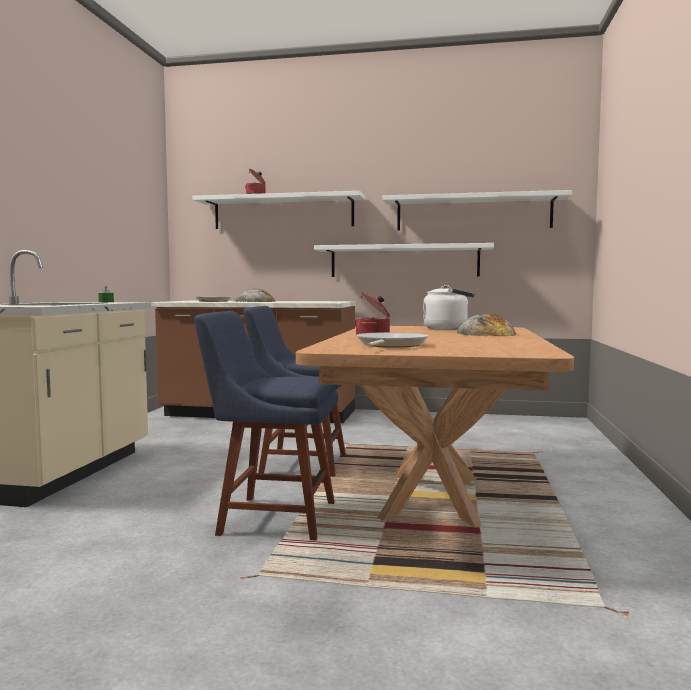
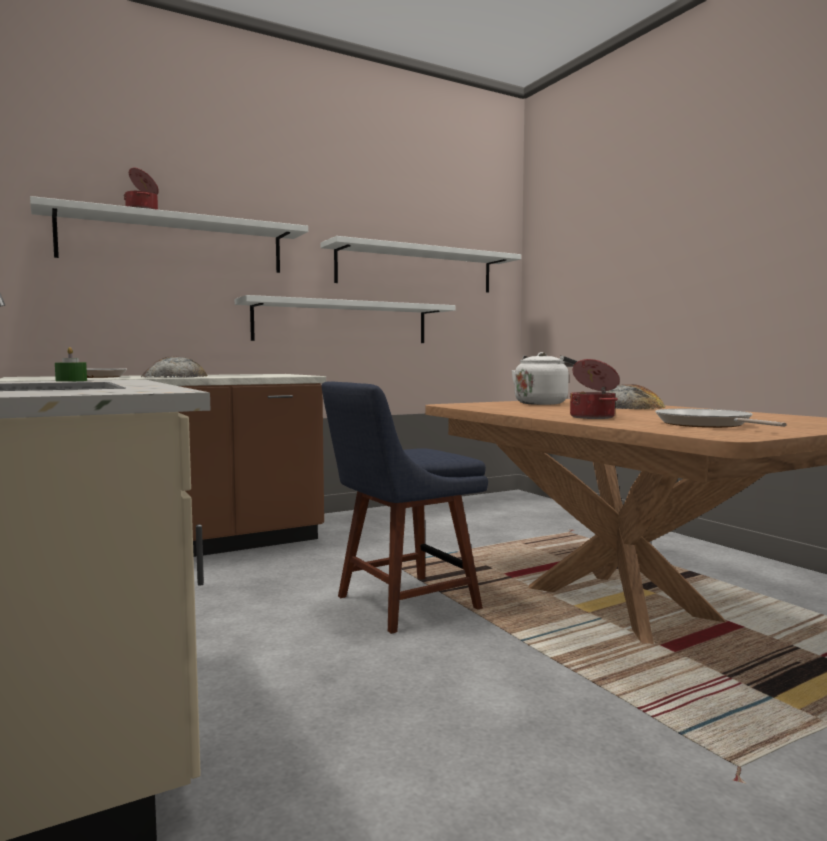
camera: 40 degrees left, 0 degrees up
blue chair [194,311,338,541] -> none

